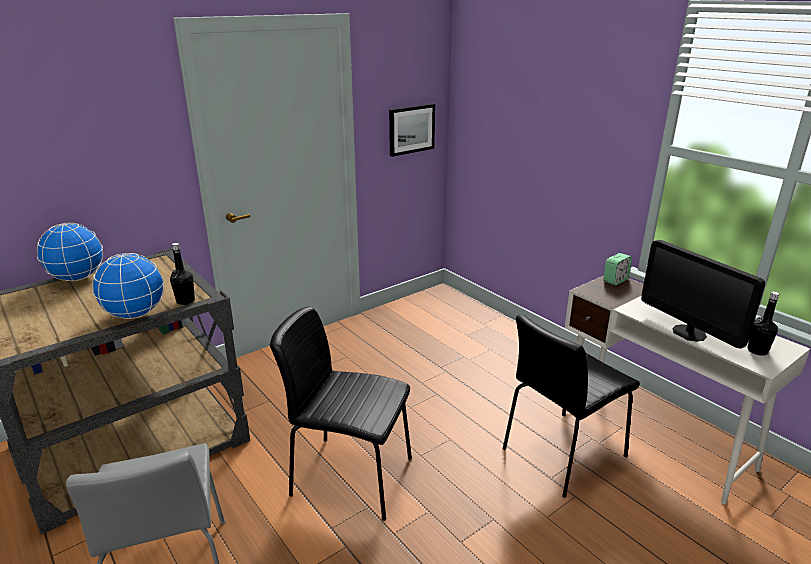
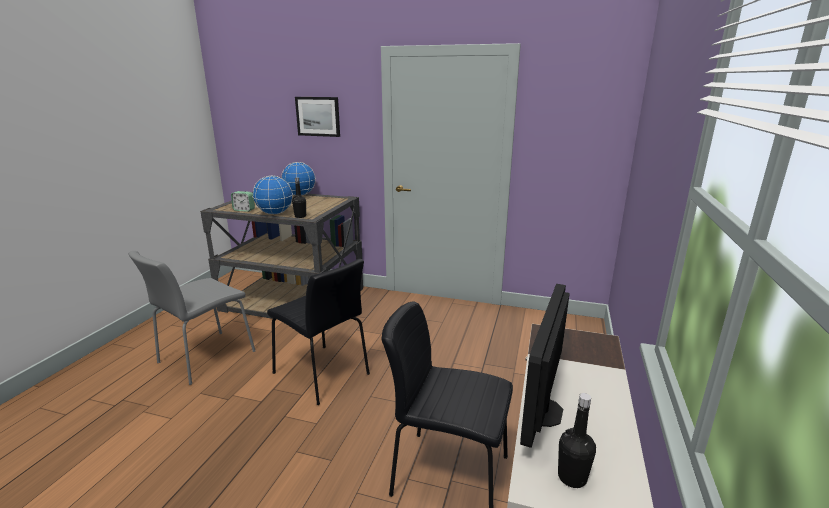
camera: 55 degrees right, 5 degrees down
black chair [270,306,412,521] -> black chair turned 150 degrees clockwise [267,259,370,405]
picture [389,104,435,157] -> picture moved to [295,97,340,137]
alarm clock [603,253,632,285] -> alarm clock moved to [231,191,255,212]

